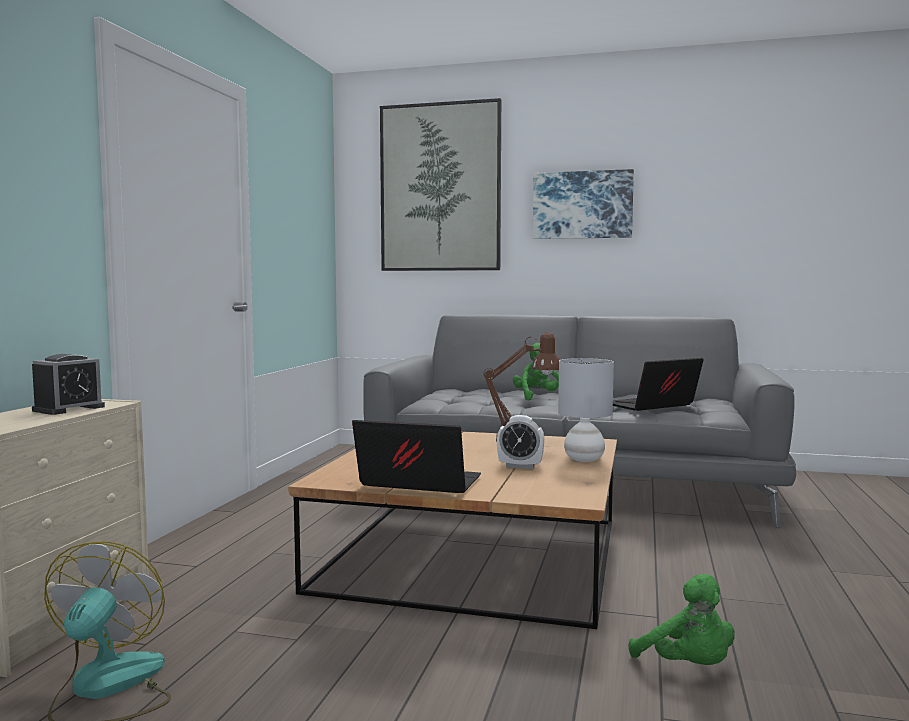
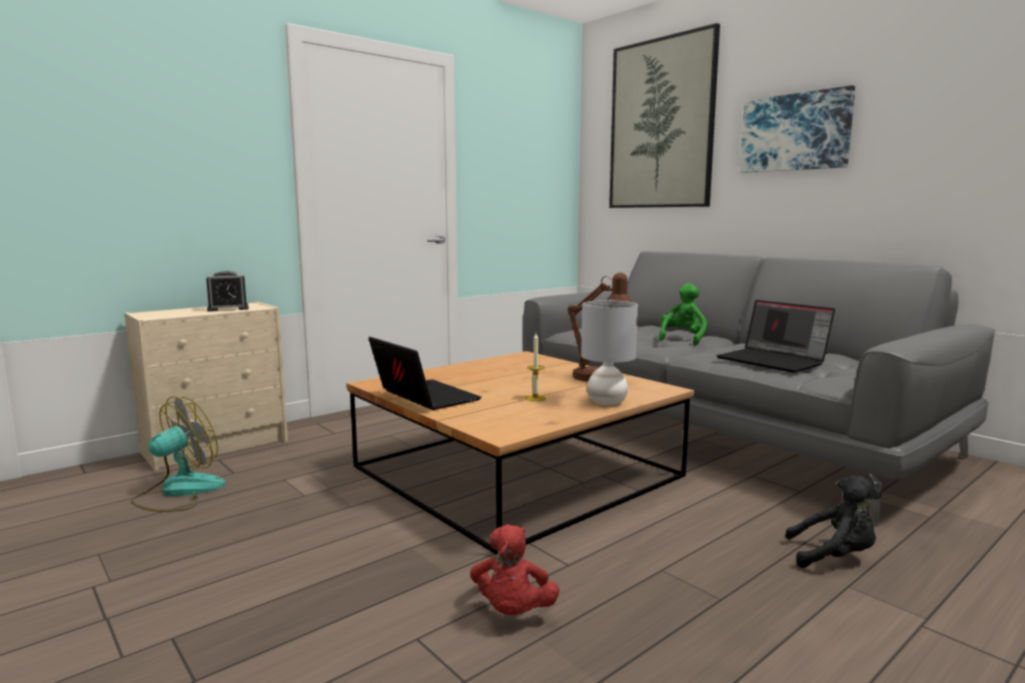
camera: 35 degrees right, 5 degrees up
alarm clock [497,415,544,469] -> candle [525,333,546,401]
laptop [613,358,704,411] -> laptop turned 135 degrees counterclockwise [716,300,835,373]
green plush toy [629,574,735,665] -> red plush toy [470,524,560,615]
none -> black plush toy [785,476,881,568]

